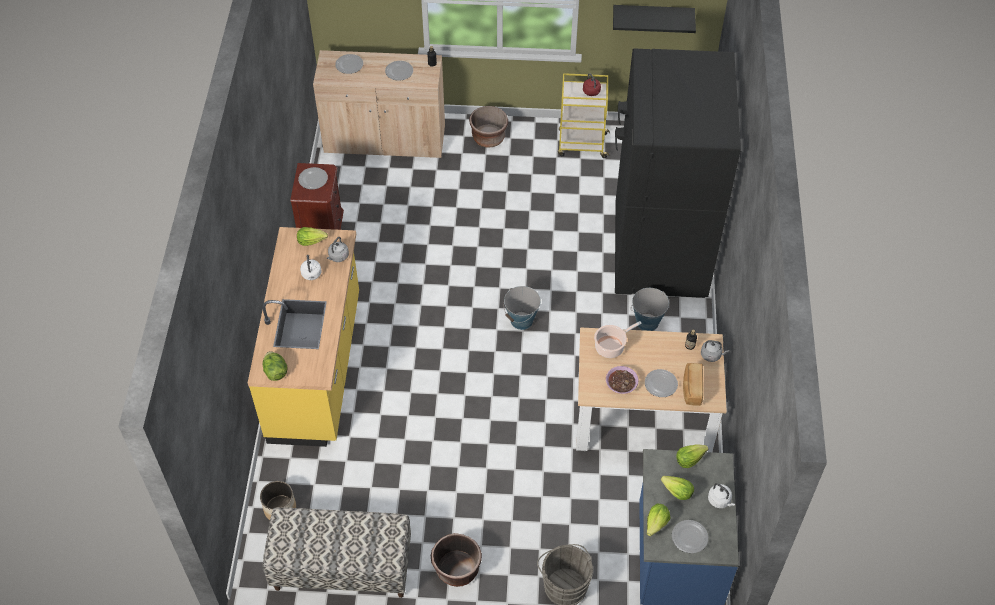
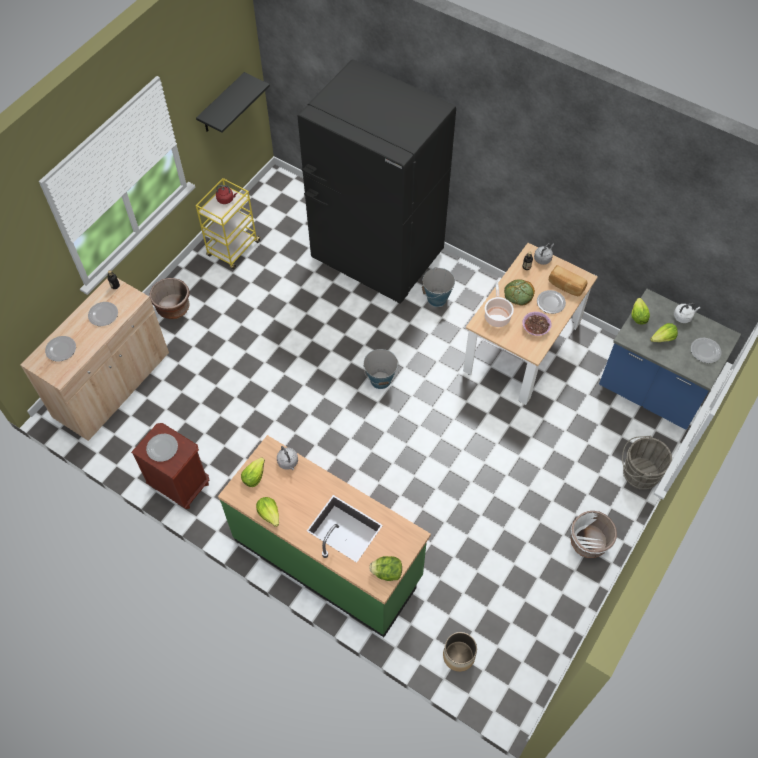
camera: 60 degrees left, 5 degrees up
yellow counter [248,227,359,447] -> green counter [218,435,431,637]
bench [263,507,411,598] -> none
white kettle [300,255,322,280] -> none
brown planter [431,533,482,587] -> white planter [571,511,617,558]
lettuce [647,504,671,536] -> lettuce moved to [256,497,279,527]
none -> bread [504,279,535,306]

